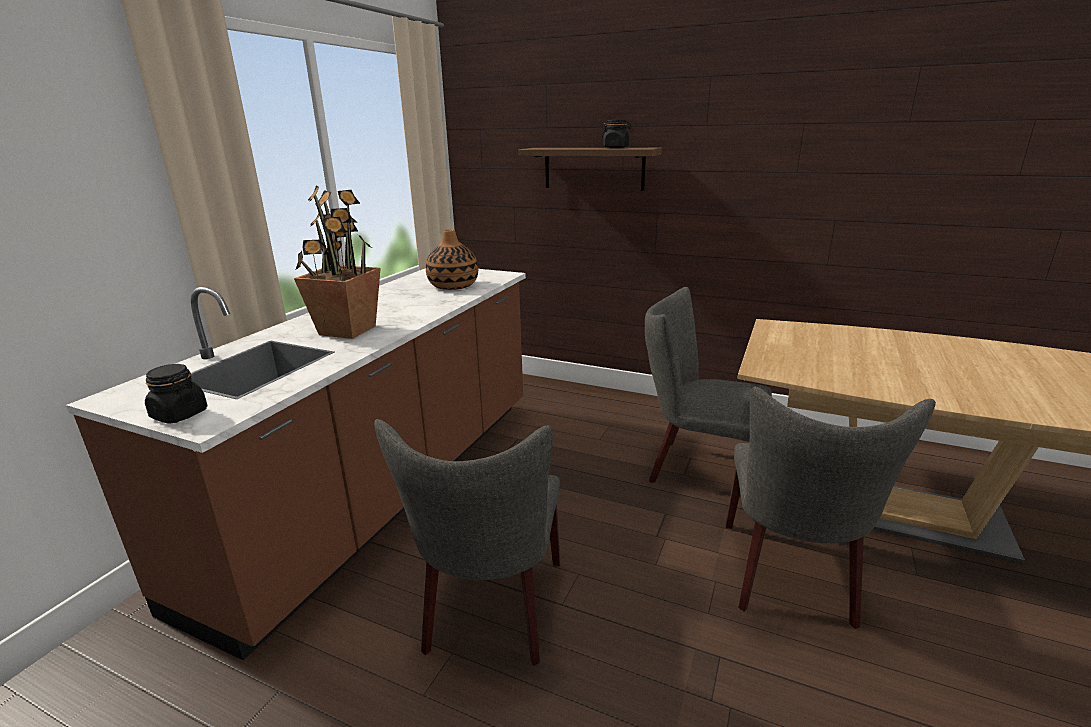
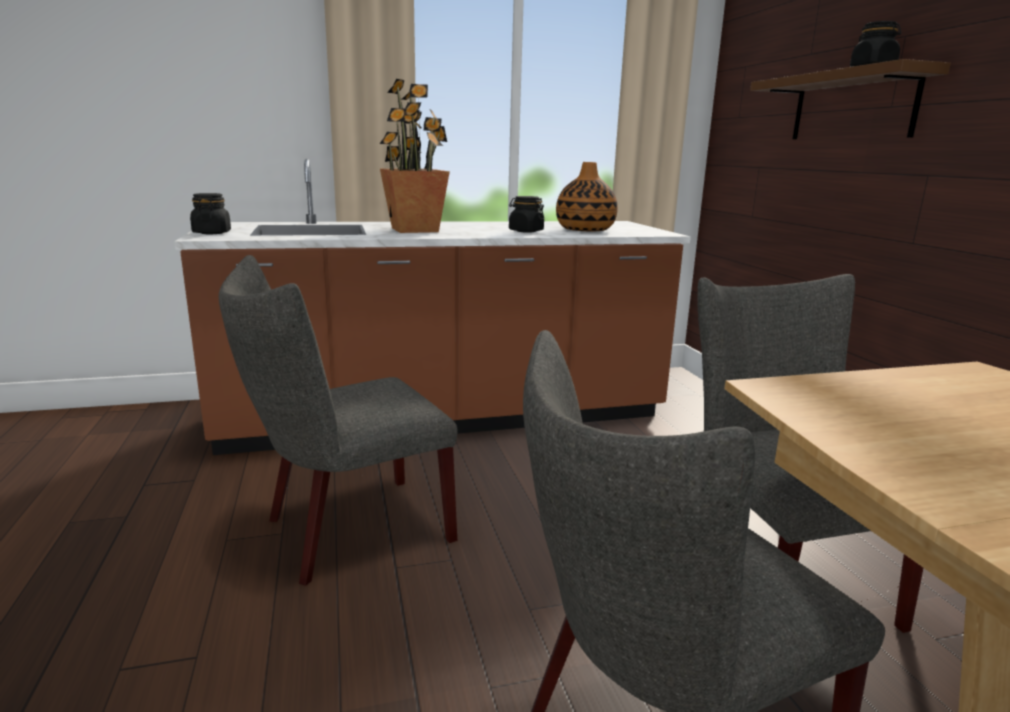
camera: 50 degrees right, 5 degrees down
none -> black jar [509,196,544,233]

